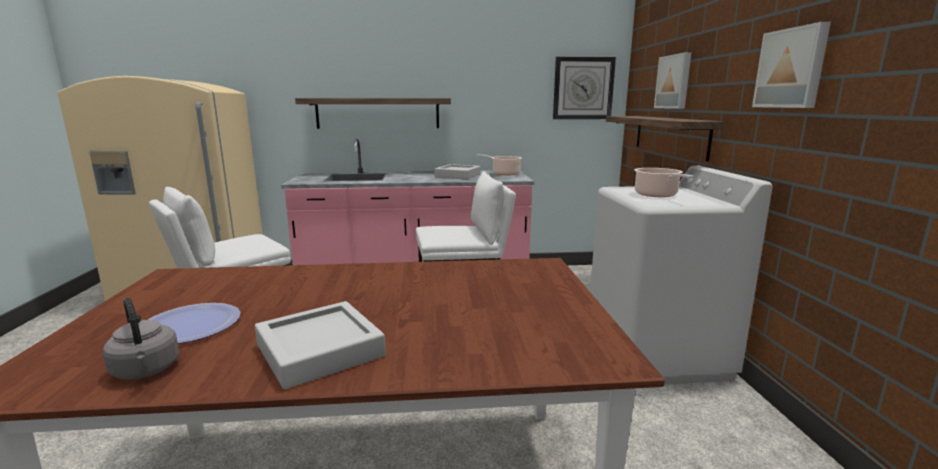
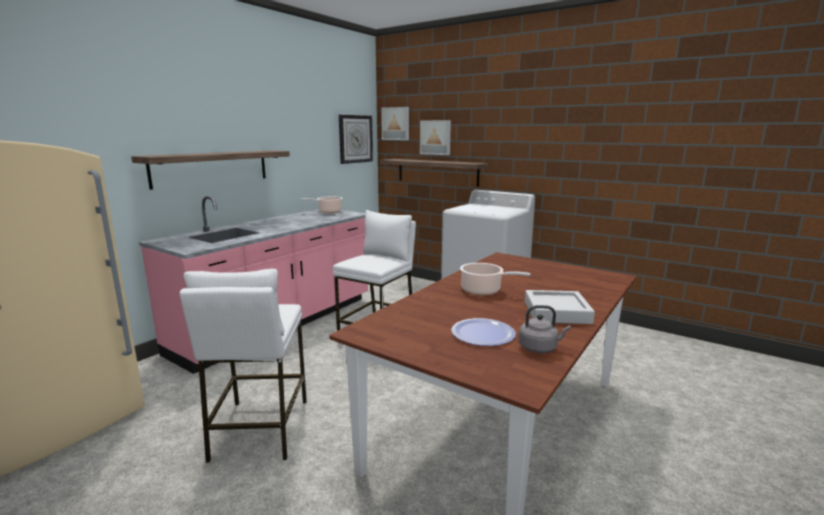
camera: 50 degrees left, 0 degrees up
grey tray [434,164,480,179] -> none
cooking pot [634,168,694,197] -> cooking pot moved to [460,263,531,295]
picture [752,22,831,108] -> picture moved to [381,107,409,140]

